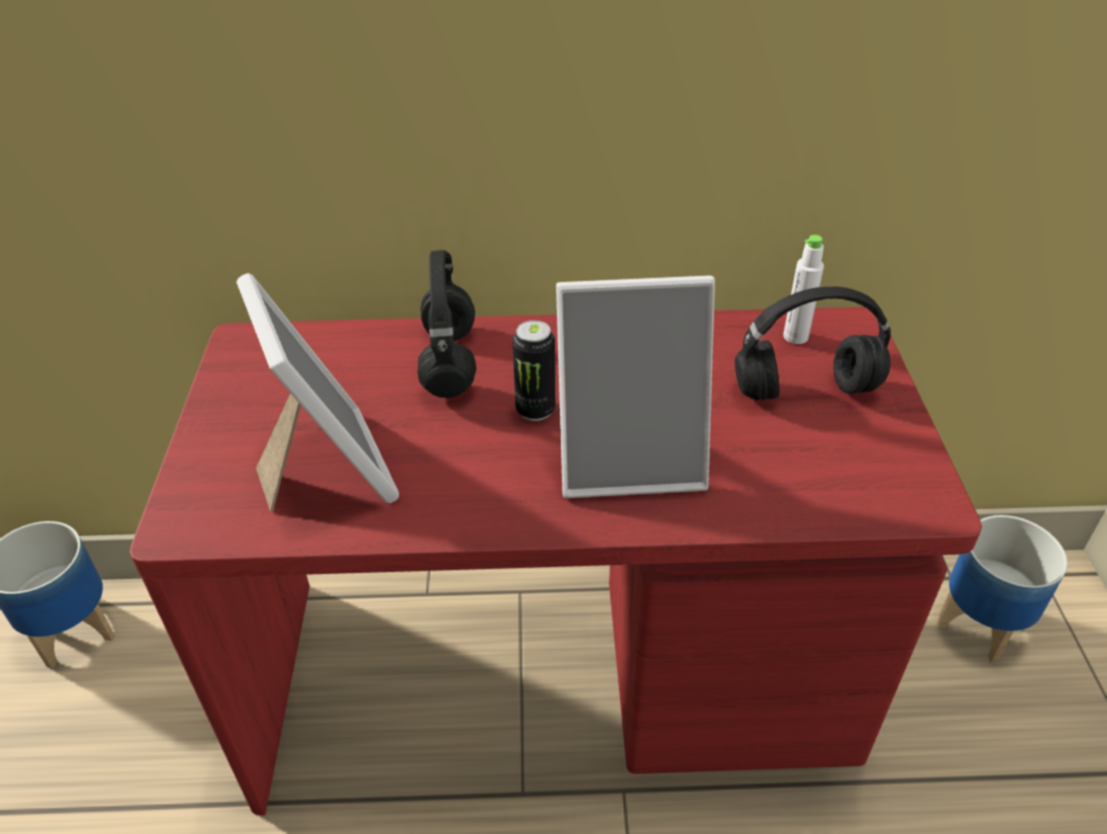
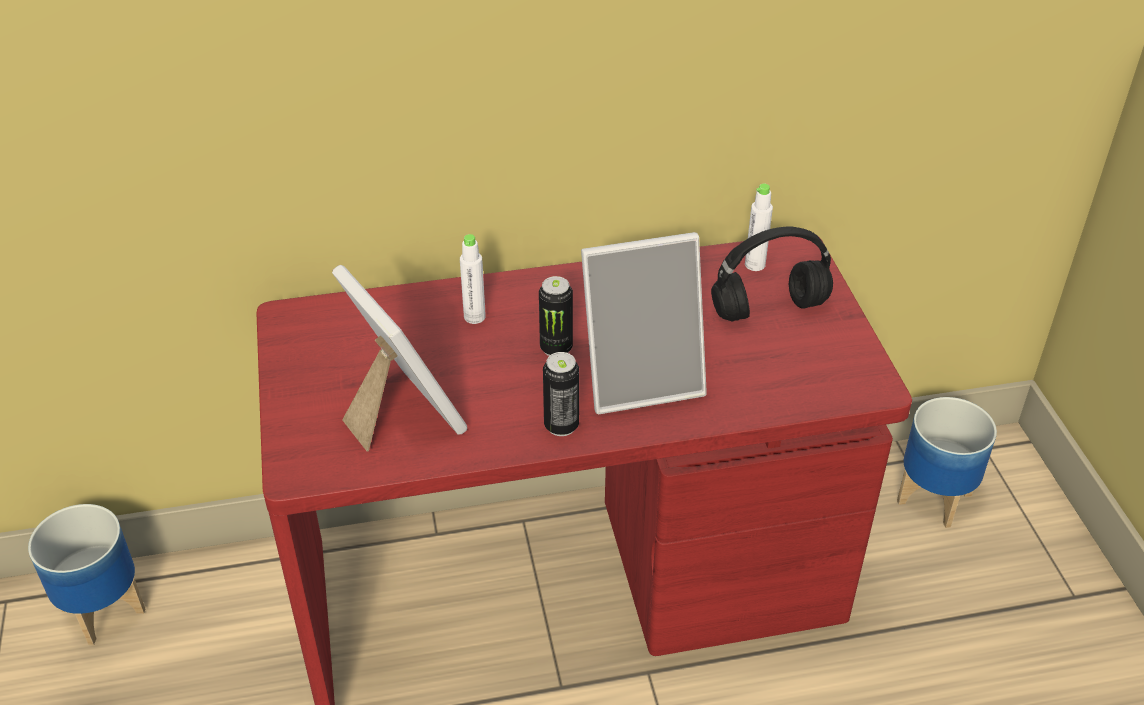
camera: 10 degrees left, 0 degrees up
black headphones [418,250,476,398] -> white bottle [460,234,486,324]
none -> can [543,352,579,436]

